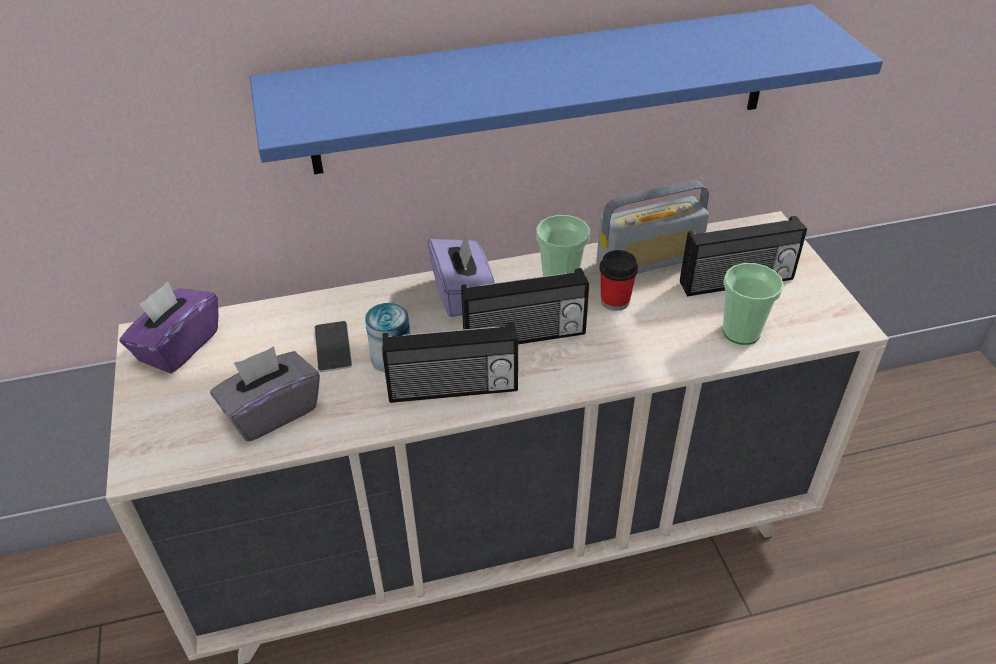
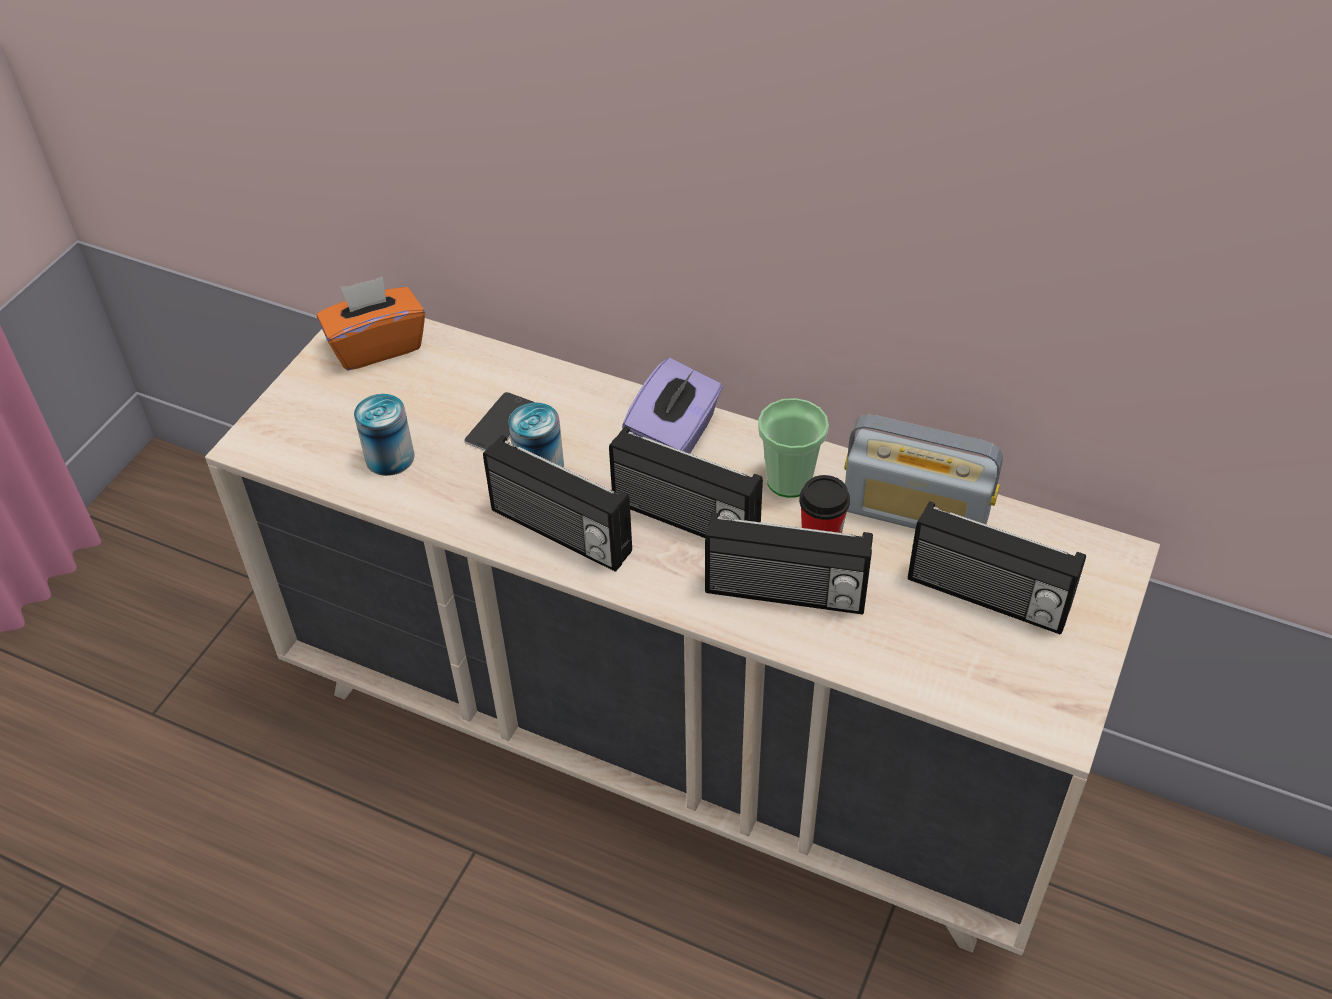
camera: 40 degrees right, 5 degrees up
purple tissue box [119,282,218,374] -> orange tissue box [317,277,425,370]
grey tissue box [210,346,320,442] -> can [354,394,414,476]
blue shelf [250,4,883,174] -> none
cup [723,263,784,345] -> none
none -> radio [705,512,873,615]

